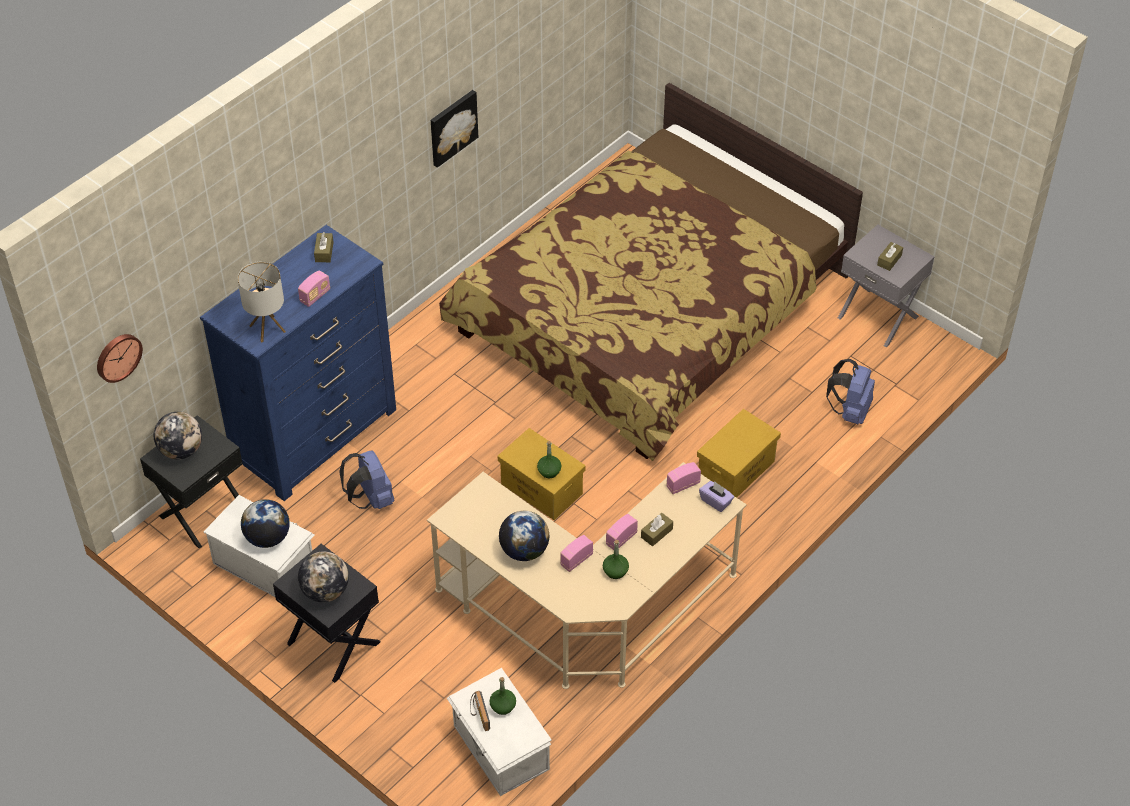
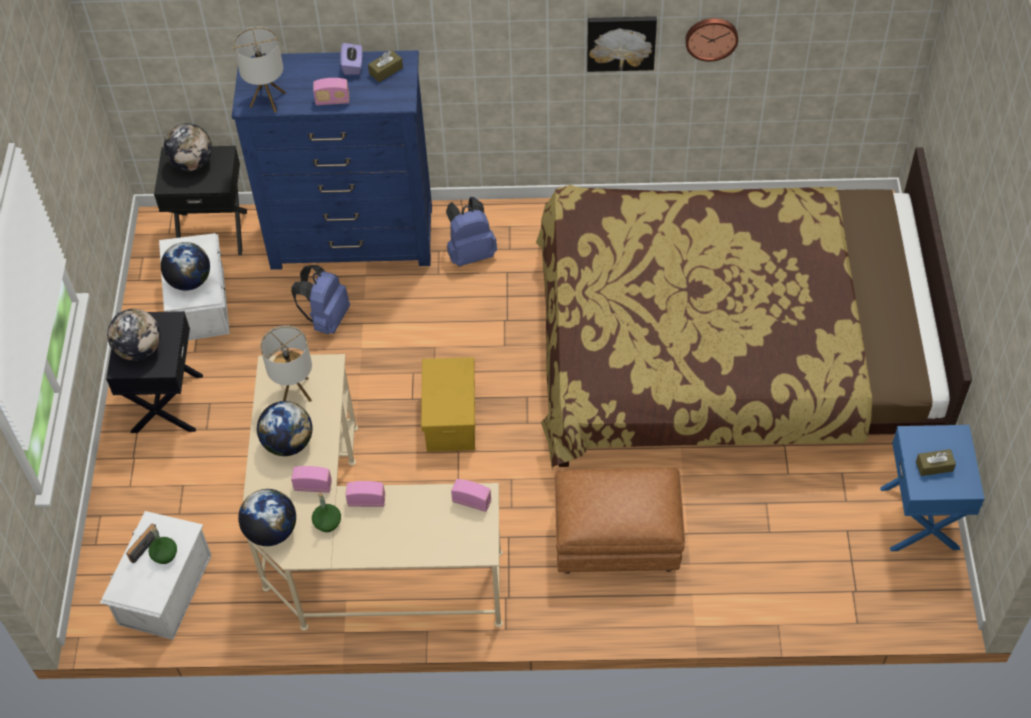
camera: 50 degrees right, 5 degrees up
wall clock [97,334,143,383] -> wall clock moved to [685,18,738,62]
green bottle [537,441,561,478] -> none
brown tissue box [641,513,673,546] -> none
yellow storage box [697,409,781,498] -> brown ottoman [555,467,685,574]
purple tissue box [699,481,734,512] -> purple tissue box moved to [340,43,362,75]
blue backpack [826,359,875,424] -> blue backpack moved to [446,197,497,266]
grey nightstand [838,224,934,347] -> blue nightstand [880,425,985,551]
none -> globe [238,489,296,546]
none -> table lamp [260,325,312,402]

